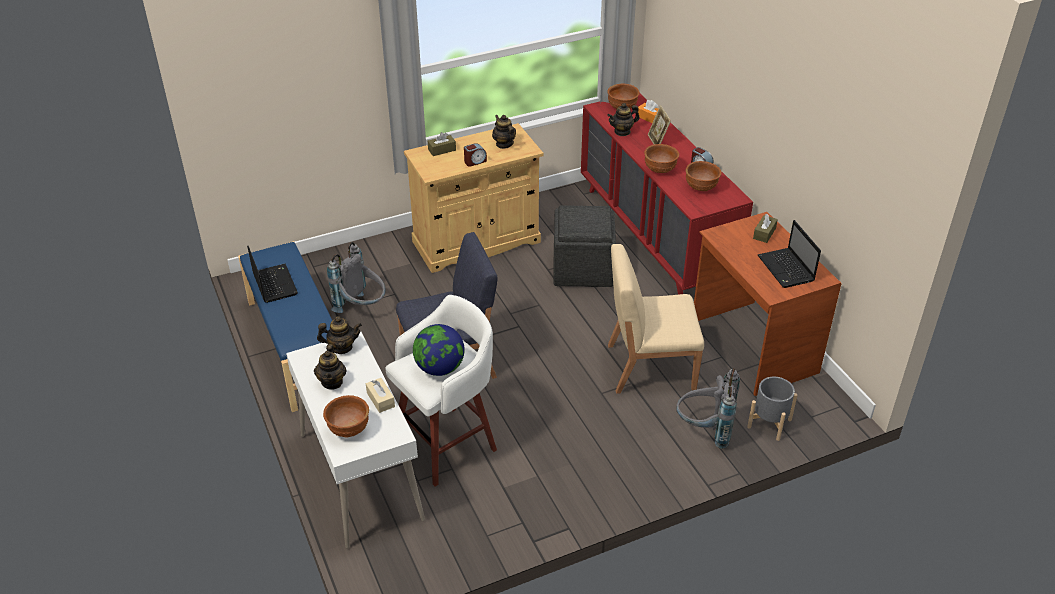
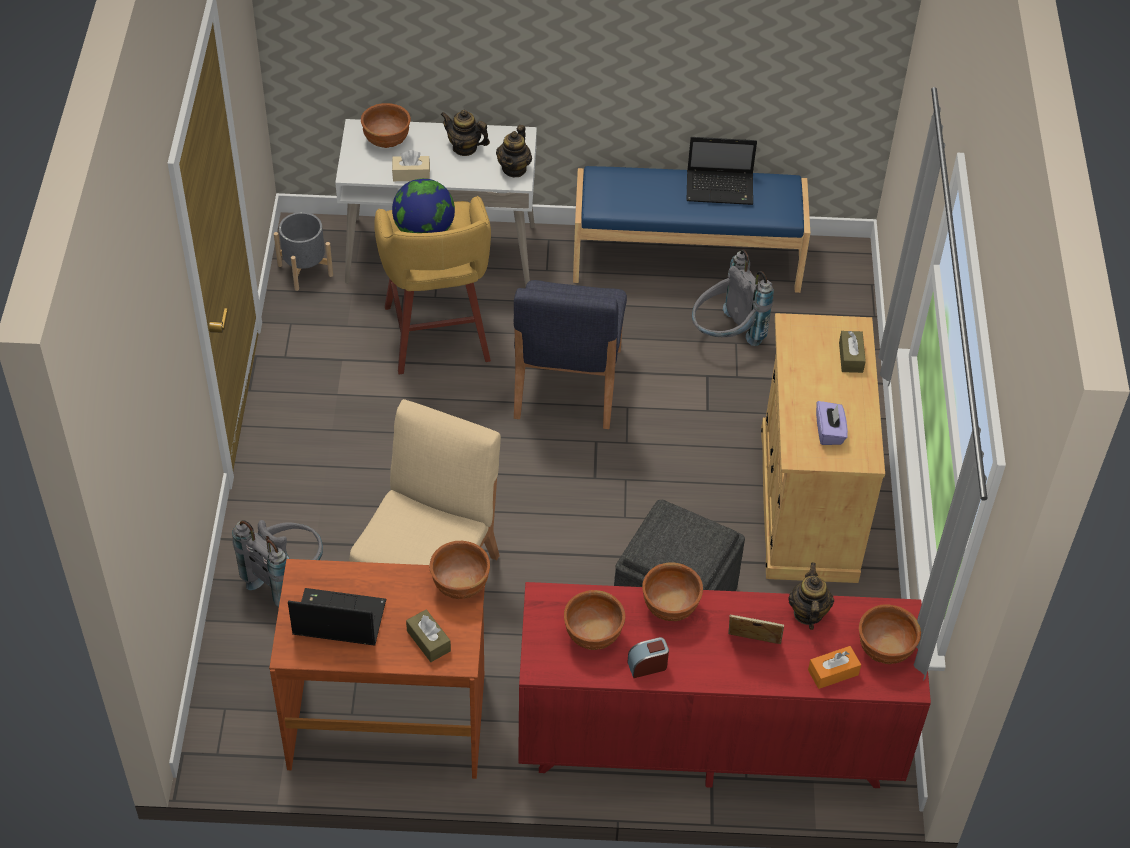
camera: 115 degrees right, 10 degrees up
white stool [385,295,497,487] -> yellow stool [374,196,491,374]
alarm clock [464,143,487,167] -> none
teapot [492,115,516,149] -> purple tissue box [816,401,848,445]
grey planter [747,377,797,441] -> grey planter moved to [274,212,333,291]
none -> brown bowl [429,541,490,599]

